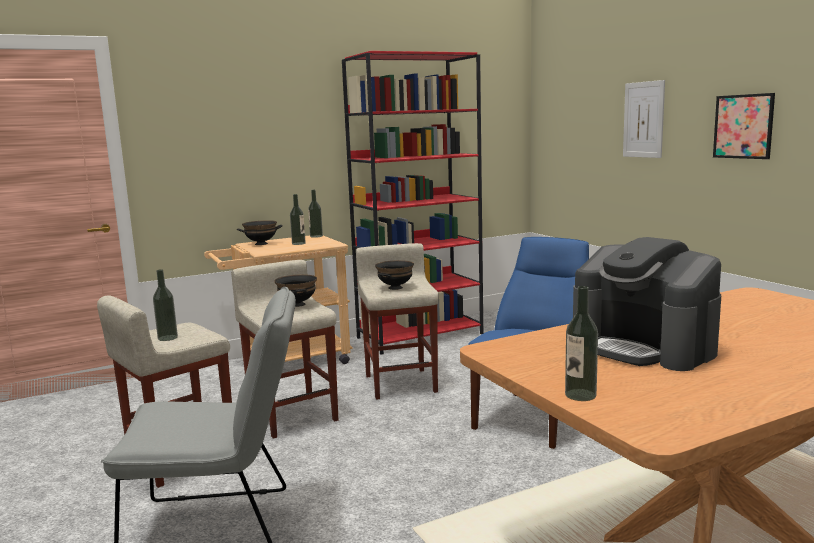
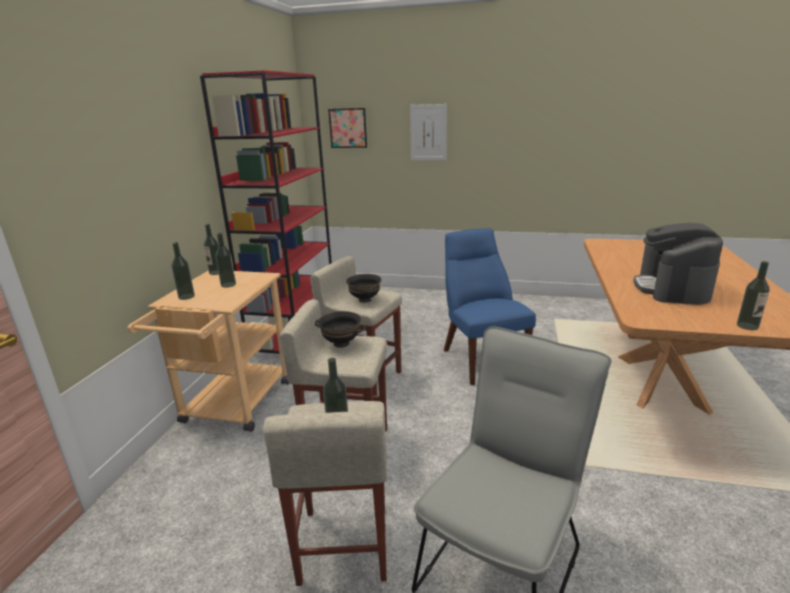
camera: 50 degrees left, 10 degrees up
black bowl [237,220,283,245] -> bottle [171,242,195,300]
coffee machine [573,237,721,371] -> coffee machine turned 105 degrees clockwise [633,223,723,305]
picture [713,93,775,159] -> picture moved to [328,108,367,148]

